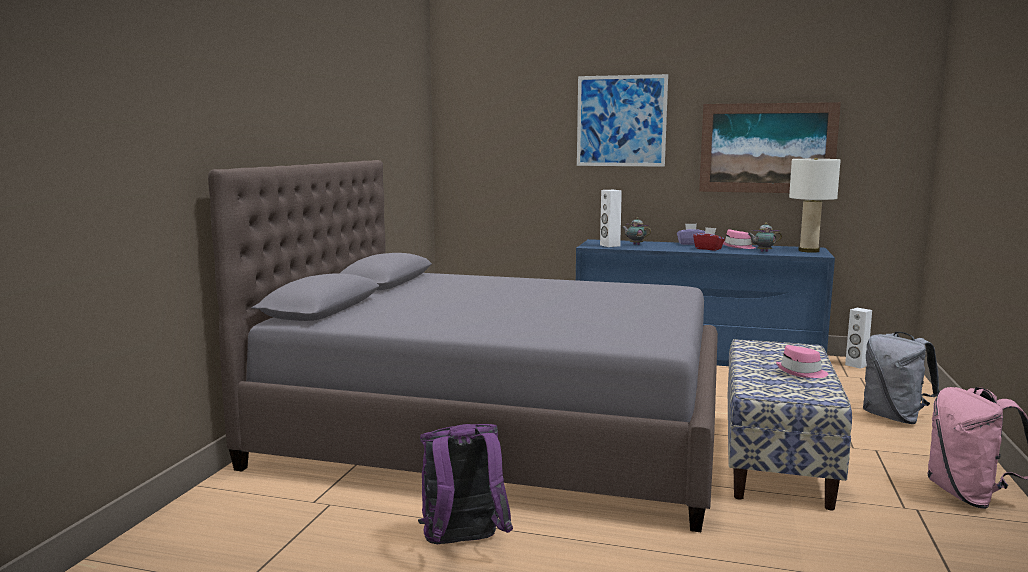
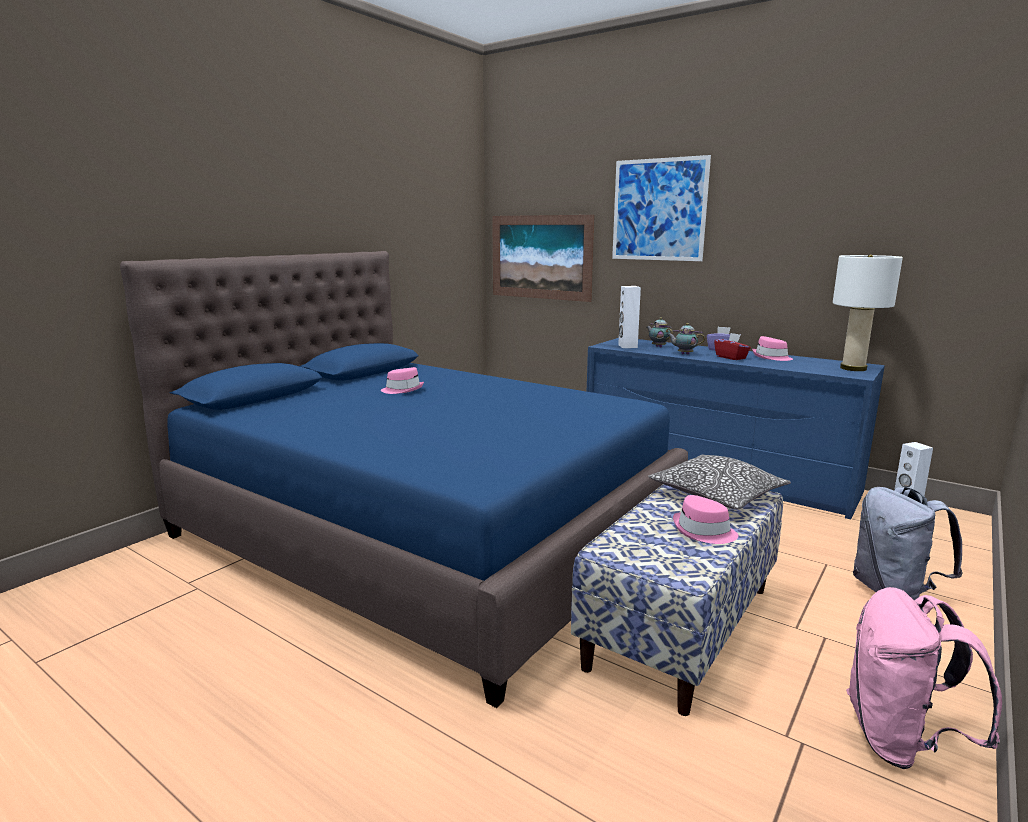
camera: 20 degrees right, 5 degrees up
grey bed [208,160,718,532] -> blue bed [120,251,688,708]
purple backpack [418,424,513,544] -> none
picture [699,102,841,193] -> picture moved to [492,215,595,302]
teapot [748,223,782,252] -> teapot moved to [667,323,705,355]
none -> pink hat [381,367,424,394]
none -> pillow [648,454,791,509]

